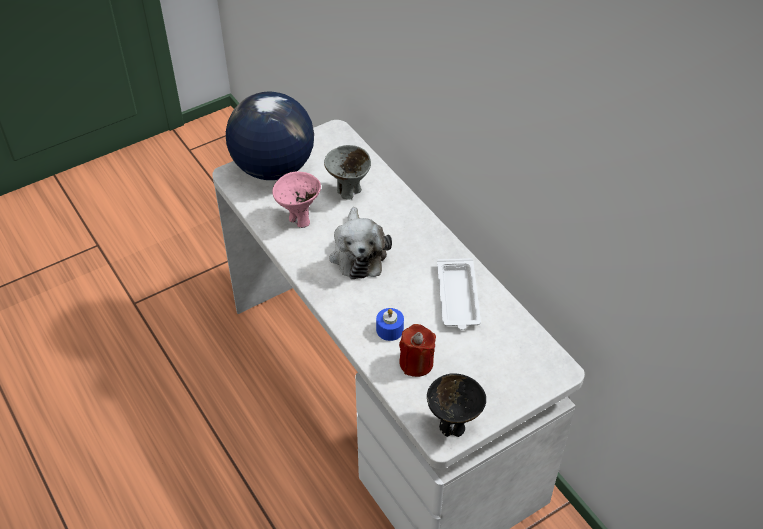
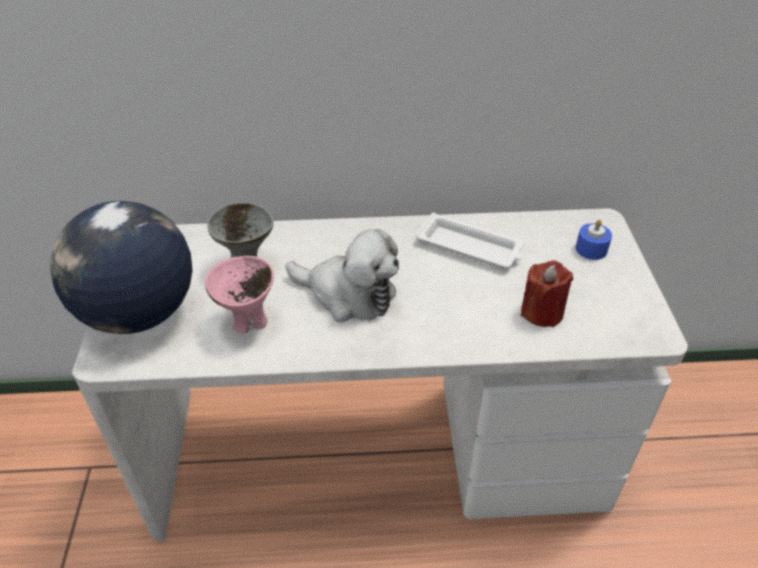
camera: 60 degrees left, 5 degrees down
blue candle [376,308,404,341] -> blue candle moved to [576,219,612,260]
black bowl [427,373,486,437] -> none

